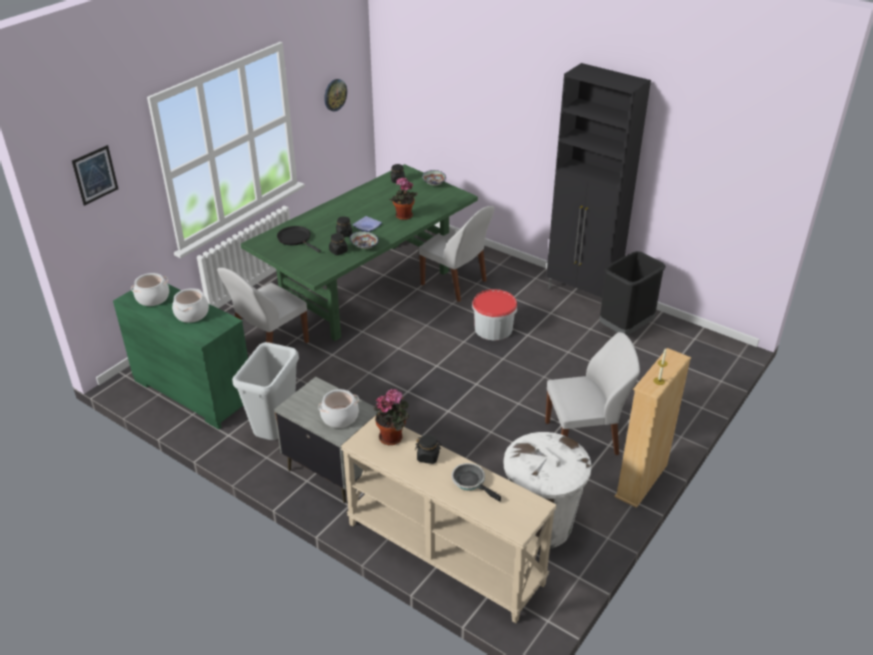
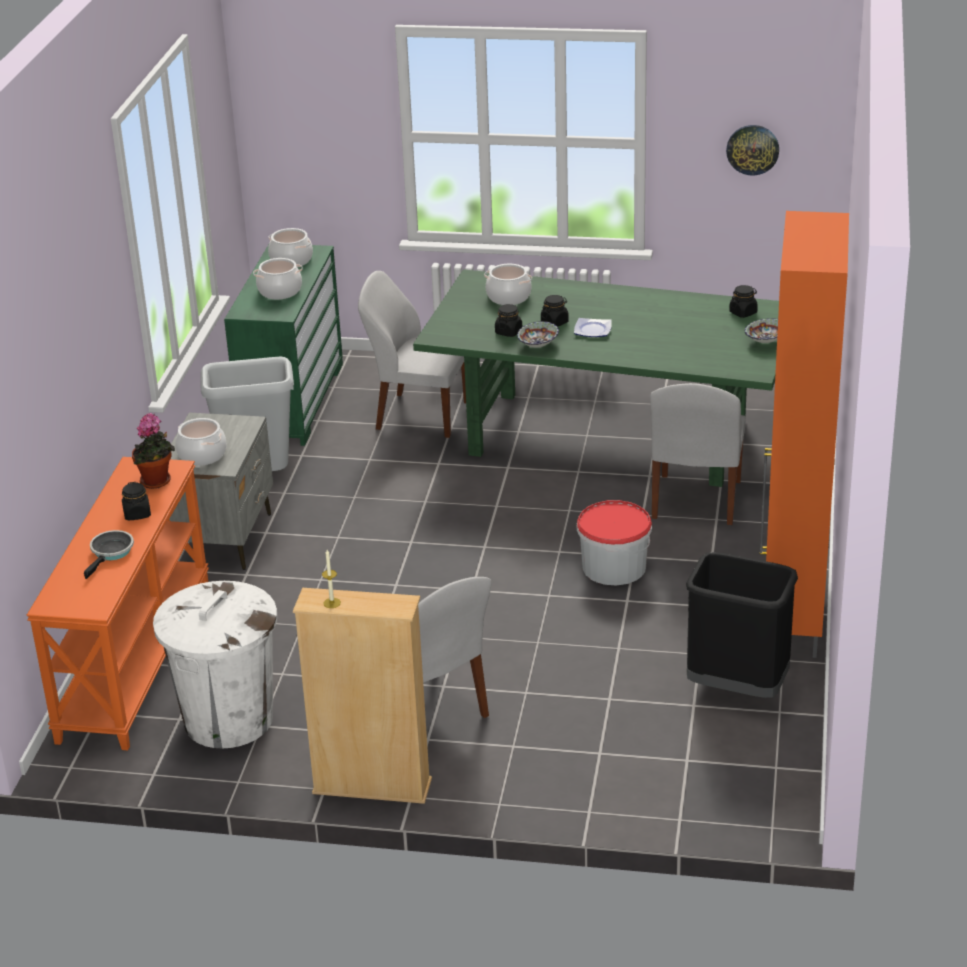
camera: 65 degrees right, 5 degrees down
picture [72,145,118,206] -> none
black frying pan [277,226,321,253] -> cooking pot [484,264,532,305]
beige console table [341,415,557,623] -> orange console table [26,457,209,750]
potted plant [389,177,418,220] -> none
black cabinet [546,63,651,298] -> orange cabinet [760,211,849,658]

